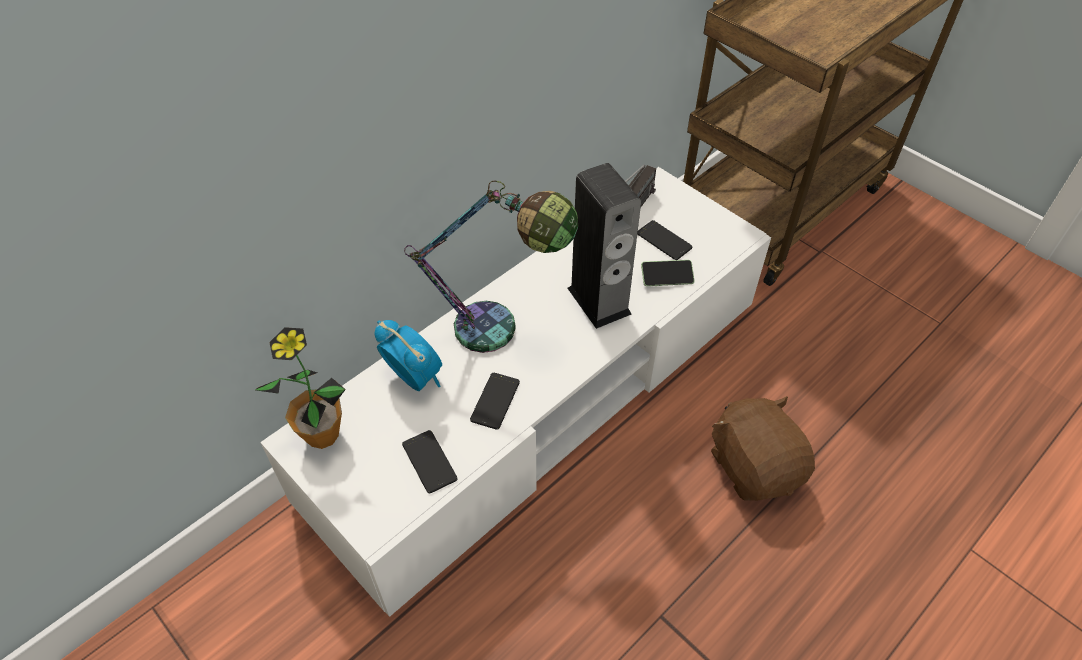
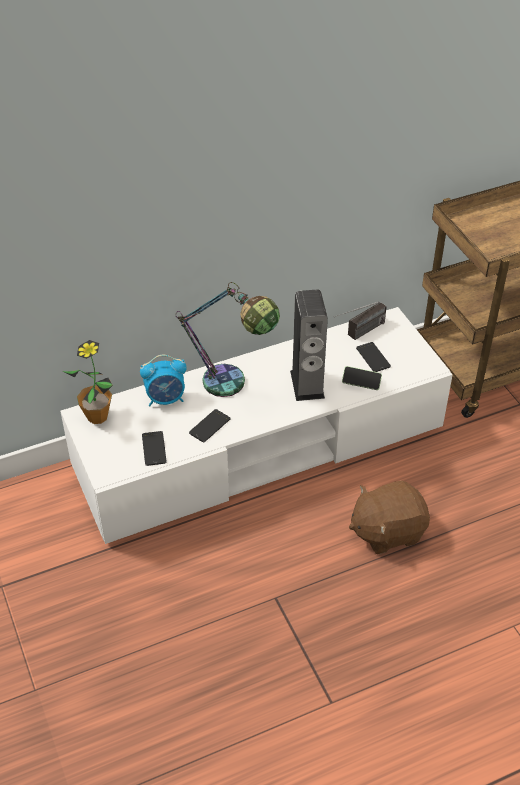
camera: 20 degrees right, 5 degrees down
alarm clock [375,320,442,391] -> alarm clock turned 105 degrees clockwise [140,355,187,407]
brown plush toy [711,396,815,501] -> brown plush toy turned 105 degrees counterclockwise [349,481,430,554]

